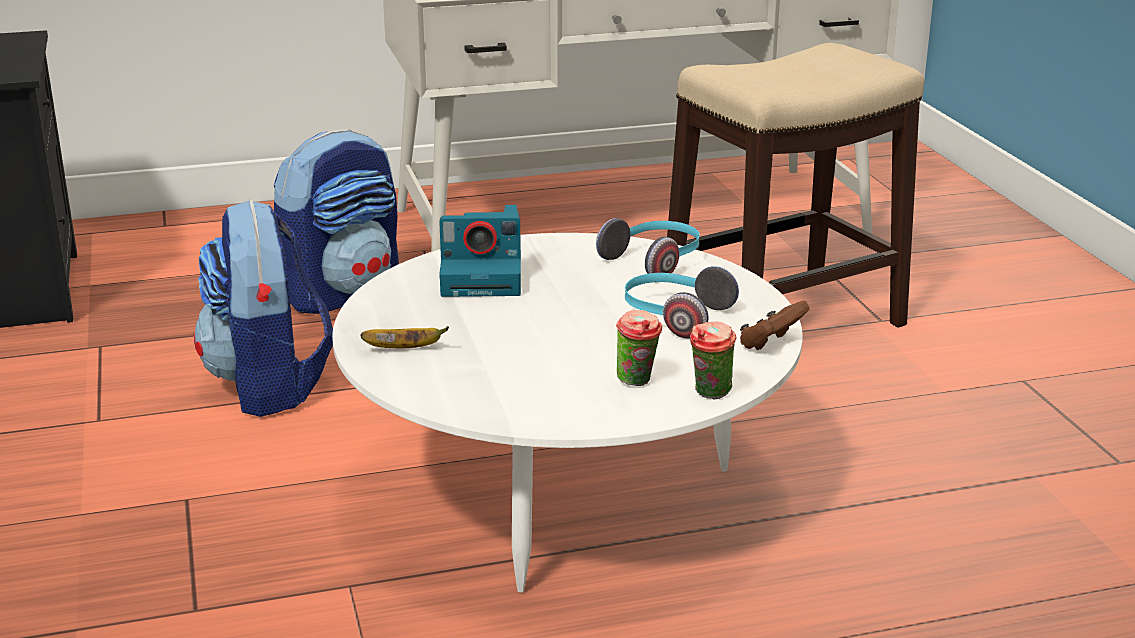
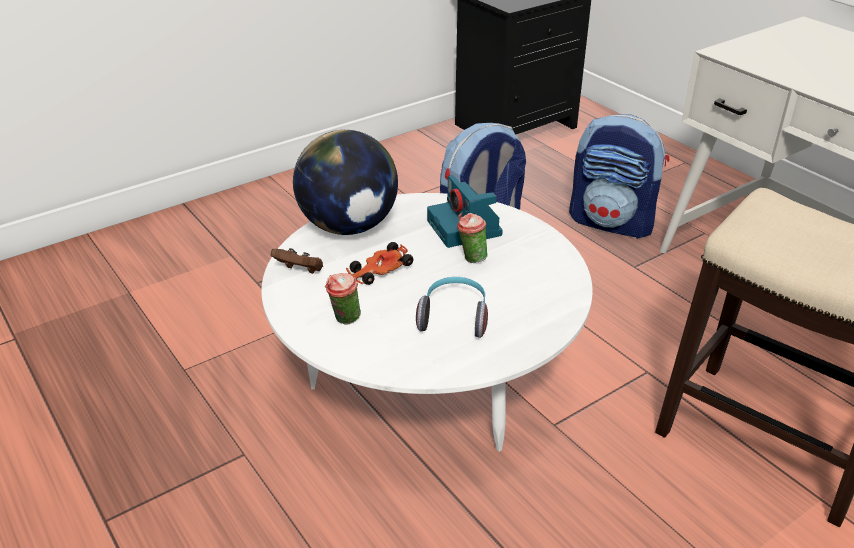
camera: 70 degrees right, 10 degrees up
banana [361,326,449,348] -> globe [293,130,398,235]
headphones [596,218,700,274] -> none
cup [690,322,736,399] -> cup moved to [457,213,487,263]
brown game controller [740,300,810,350] -> brown game controller moved to [271,248,323,274]
none -> toy car [346,242,414,285]

